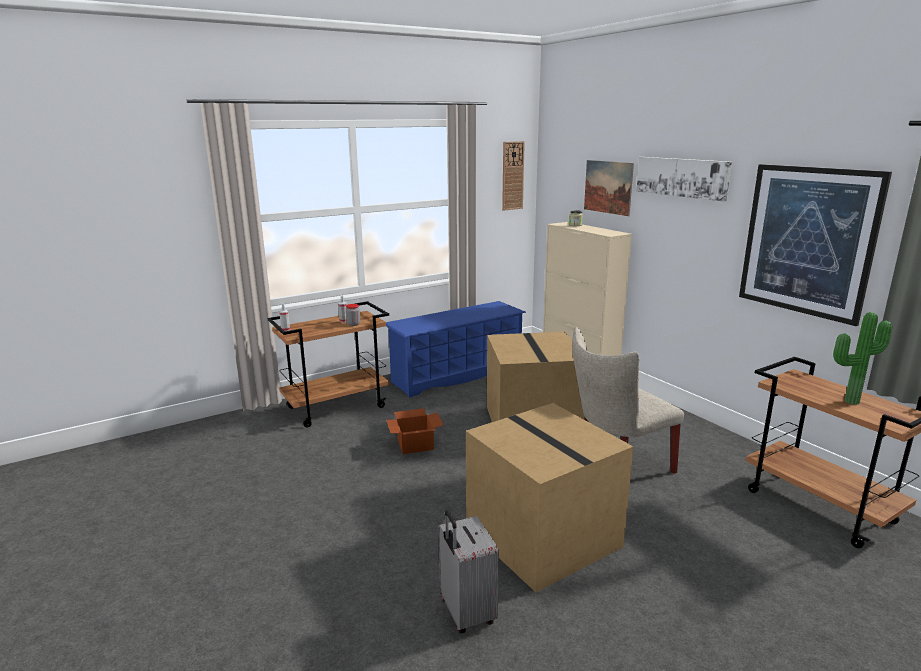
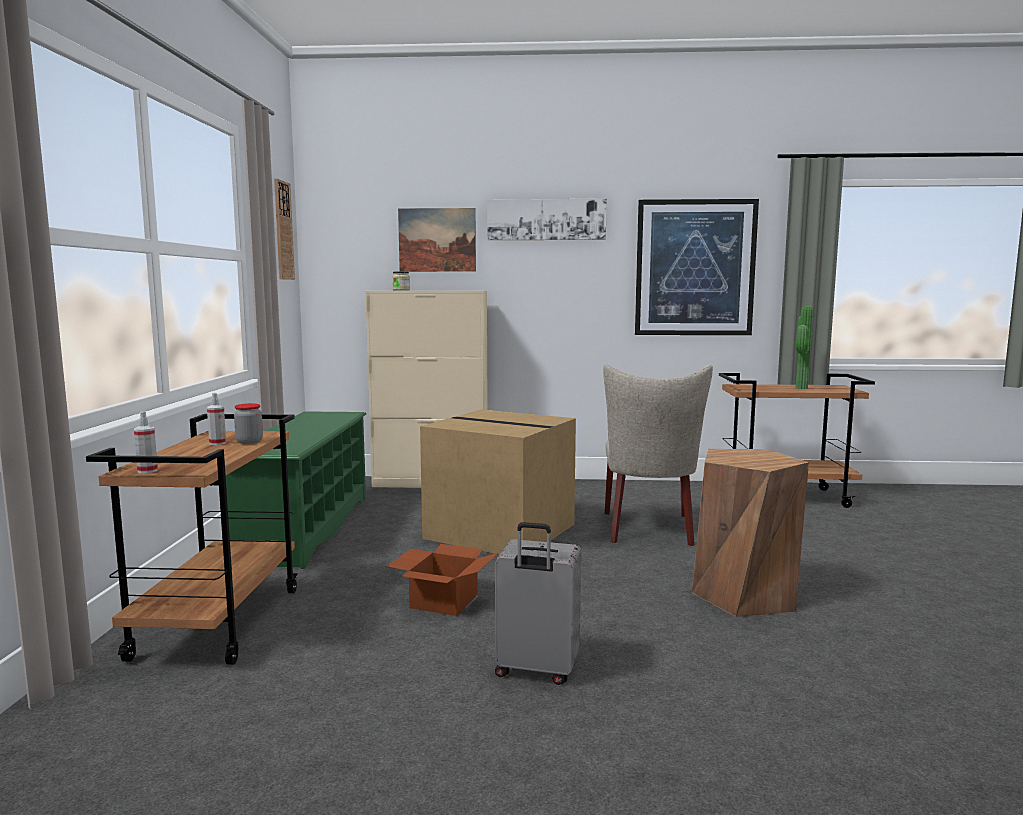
camera: 55 degrees left, 10 degrees down
blue shoe rack [386,301,526,398] -> green shoe rack [226,411,366,569]
grey suitcase [439,510,499,633] -> grey suitcase moved to [495,522,582,685]
cardboard box [466,403,634,592] -> brown stool [692,449,809,617]

